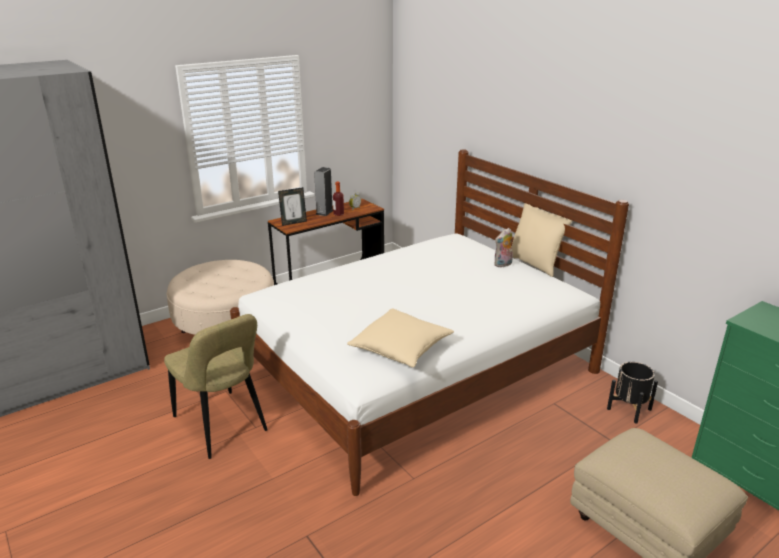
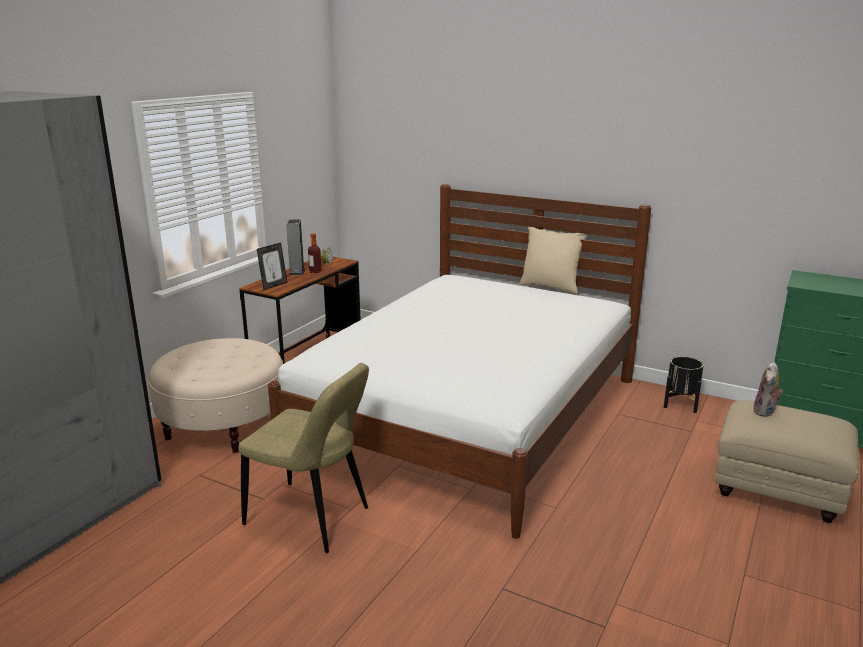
camera: 25 degrees left, 5 degrees down
beige pillow [347,308,454,368] -> none
plush toy [494,228,513,267] -> plush toy moved to [753,362,783,417]

